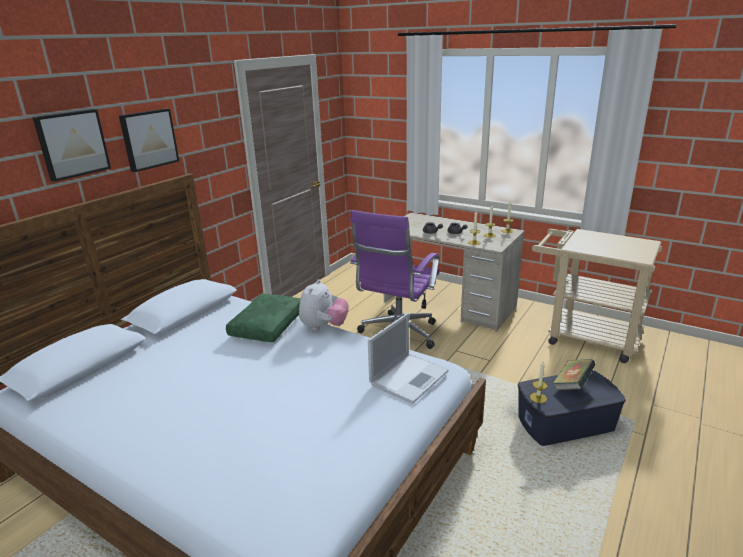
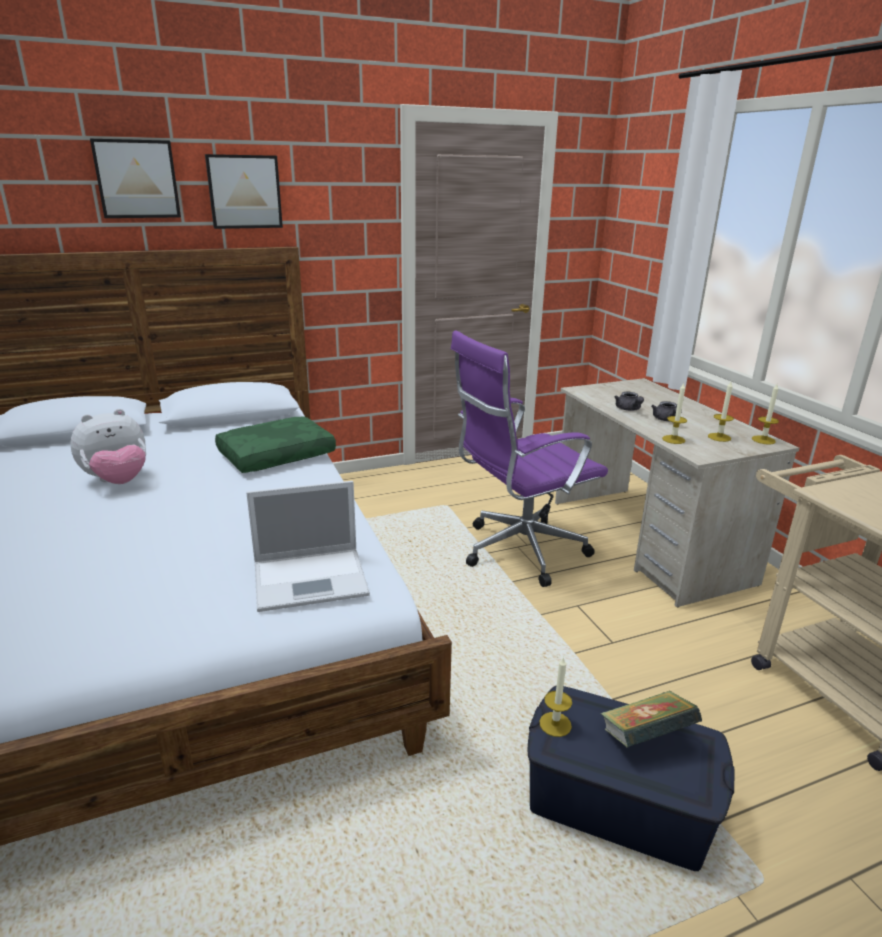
camera: 35 degrees right, 0 degrees up
plush toy [299,280,349,331] -> plush toy moved to [70,409,146,484]

